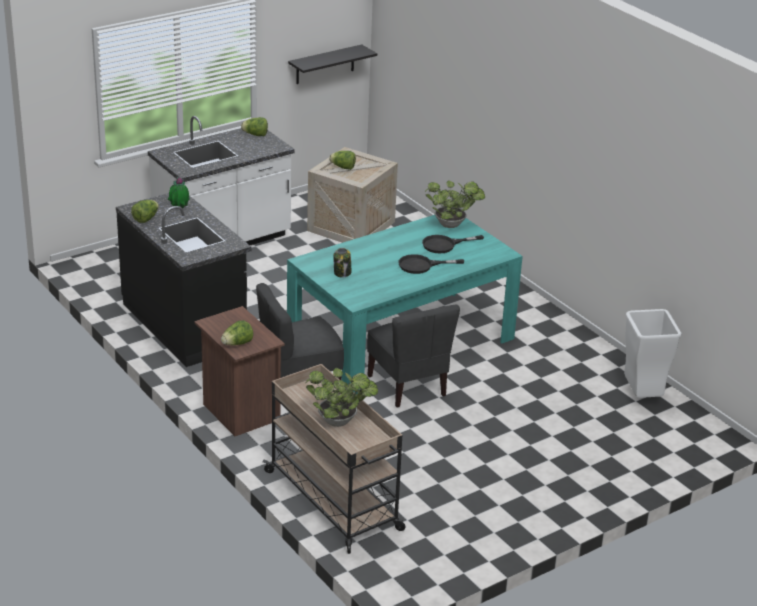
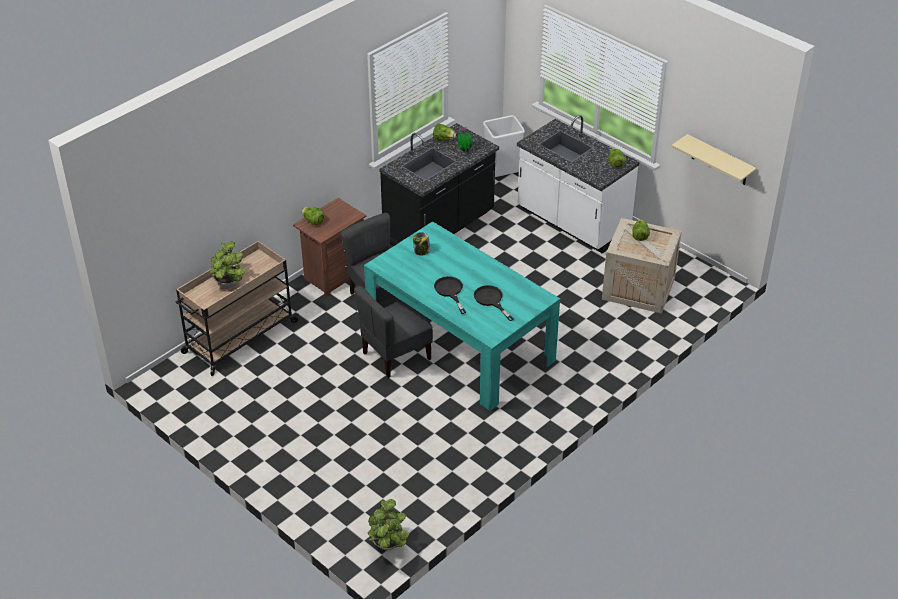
camera: 80 degrees right, 10 degrees up
black shelf [288,44,377,84] -> beige shelf [671,134,756,185]
potted plant [425,180,485,228] -> potted plant moved to [368,499,409,550]
white trash can [624,309,682,398] -> white trash can moved to [483,115,525,177]

